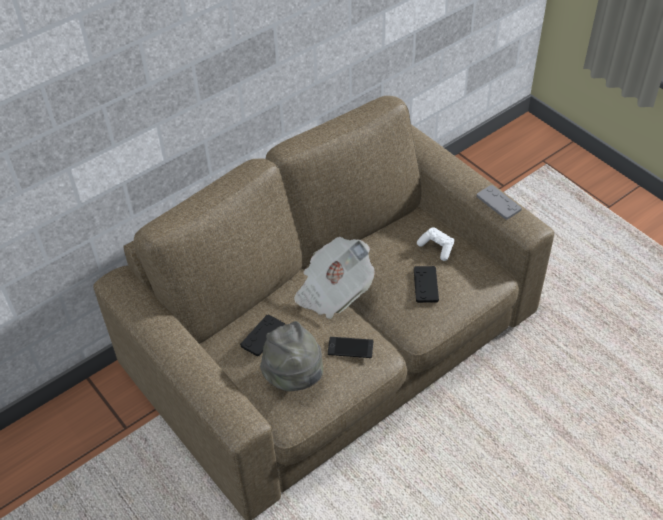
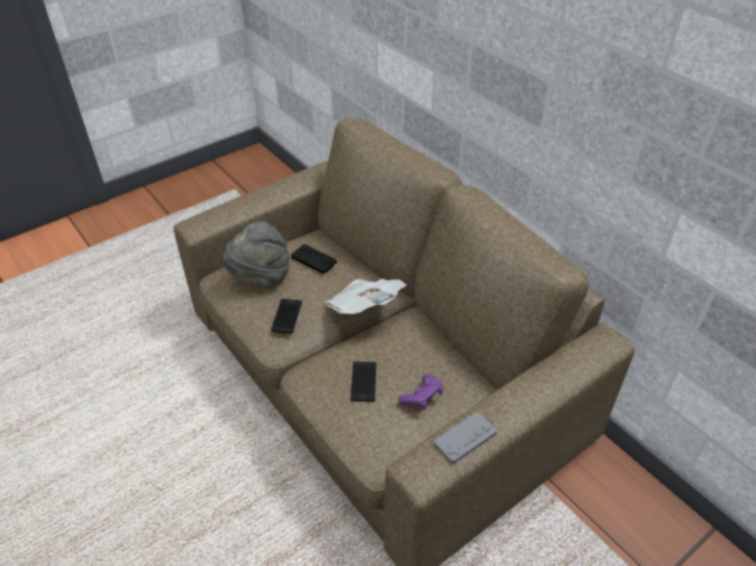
camera: 90 degrees right, 5 degrees down
black game controller [414,266,439,303] -> phone [351,362,376,402]
white game controller [417,227,455,261] -> purple game controller [398,374,443,410]

